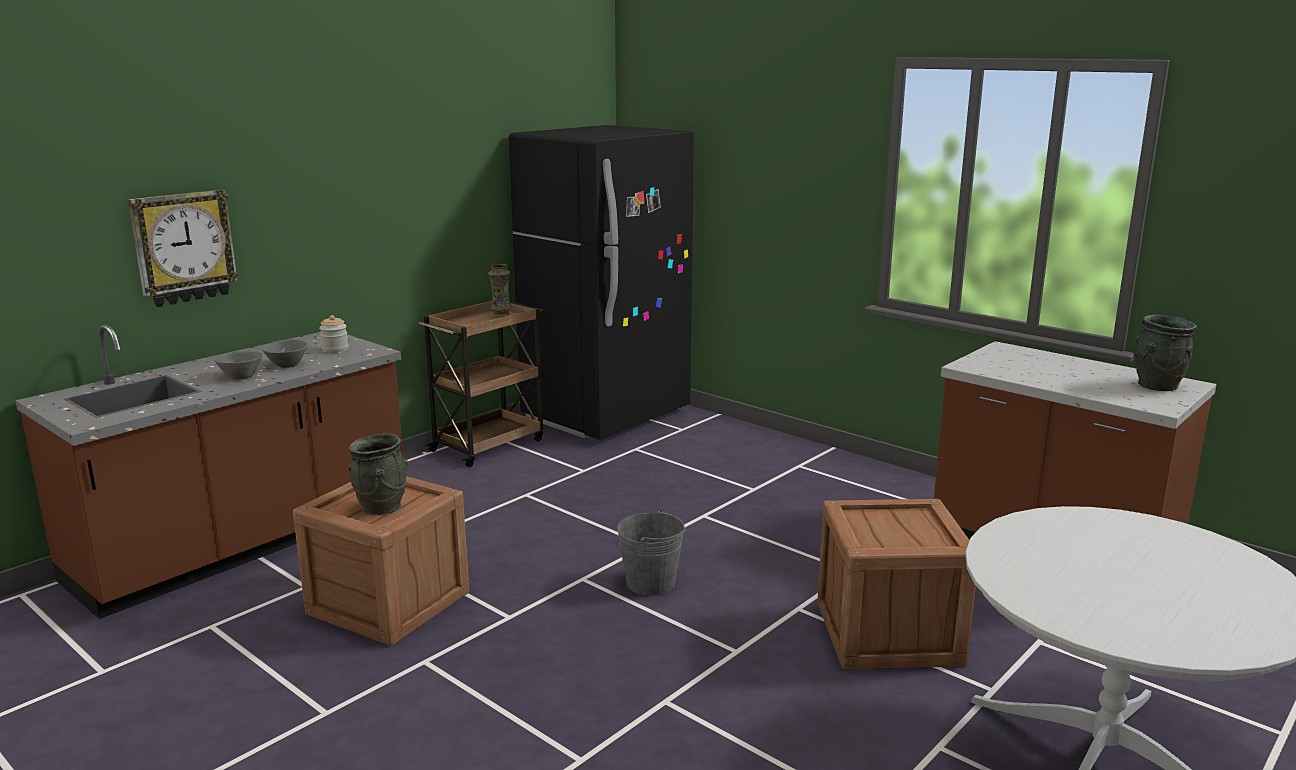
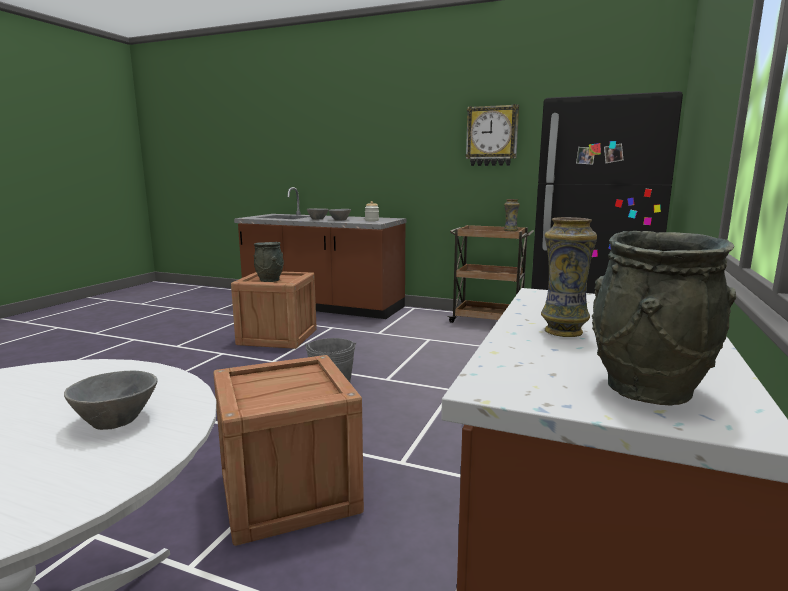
camera: 70 degrees right, 5 degrees down
wall clock [128,189,239,307] -> wall clock moved to [465,104,519,166]
none -> grey bowl [64,371,157,430]
none -> vase [541,217,597,337]

